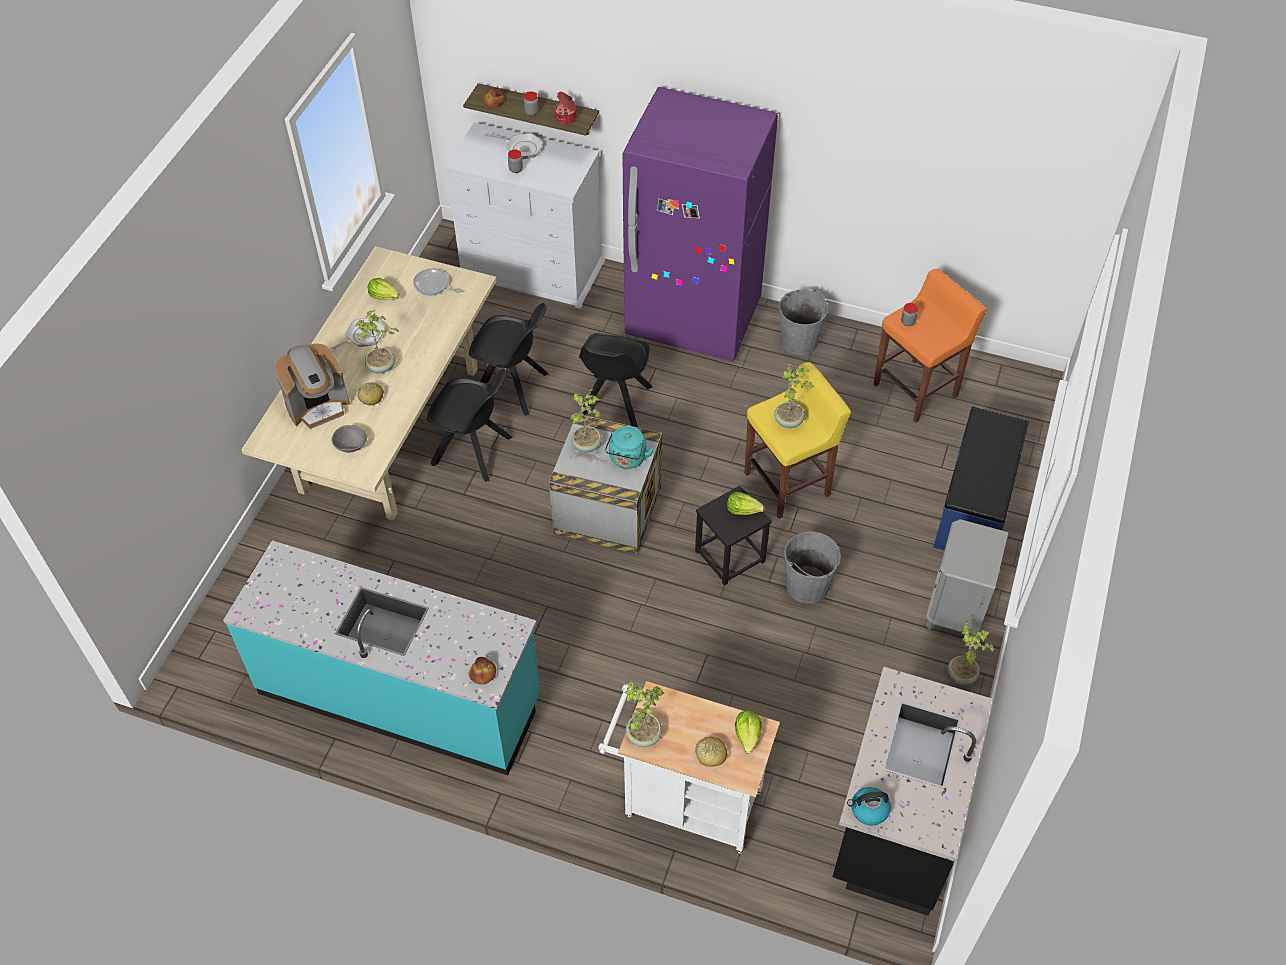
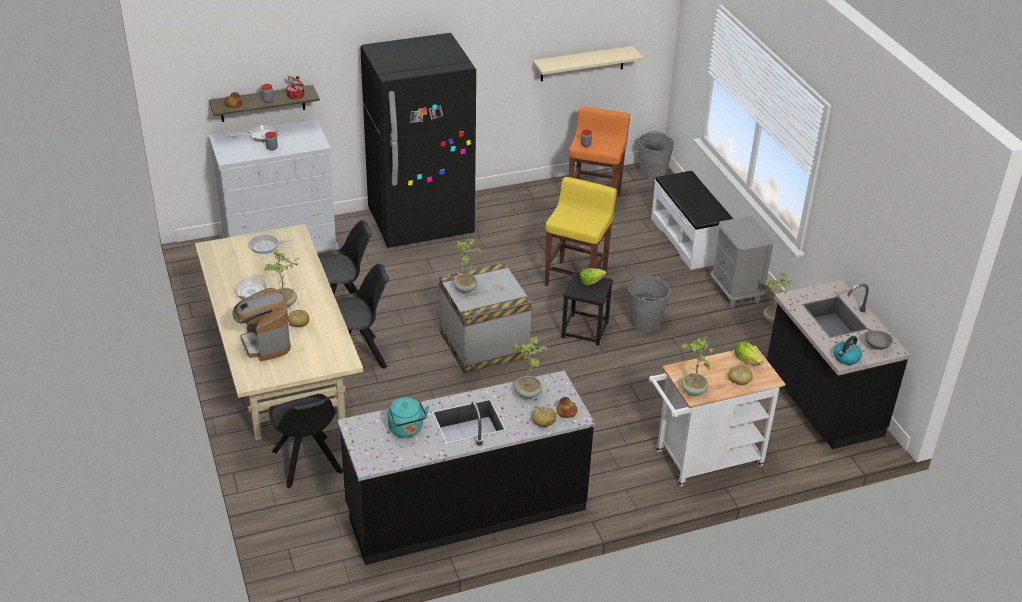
camera: 40 degrees left, 15 degrees down
turquoise counter [223,541,540,775] -> black counter [337,371,595,565]
coffee machine [274,343,350,429] -> coffee machine turned 135 degrees clockwise [233,288,291,361]
grey bowl [332,425,367,453] -> grey bowl moved to [865,330,893,350]
lettuce [368,278,400,300] -> none
black chair [579,333,653,427] -> black chair moved to [269,394,343,489]
turquoise kettle [605,426,654,469] -> turquoise kettle moved to [388,397,429,438]
purple fridge [622,87,778,362] -> black fridge [360,33,476,248]
potted plant [774,364,815,428] -> potted plant moved to [512,337,548,399]
grey bucket [779,289,828,355] -> grey bucket moved to [639,131,674,180]
blue bench [933,407,1029,550] -> white bench [651,171,733,270]
none -> bread [532,407,556,427]
none -> beige shelf [533,46,643,81]

